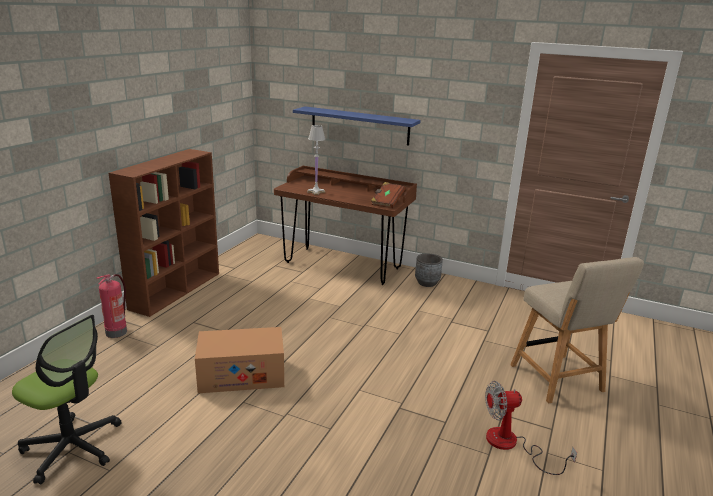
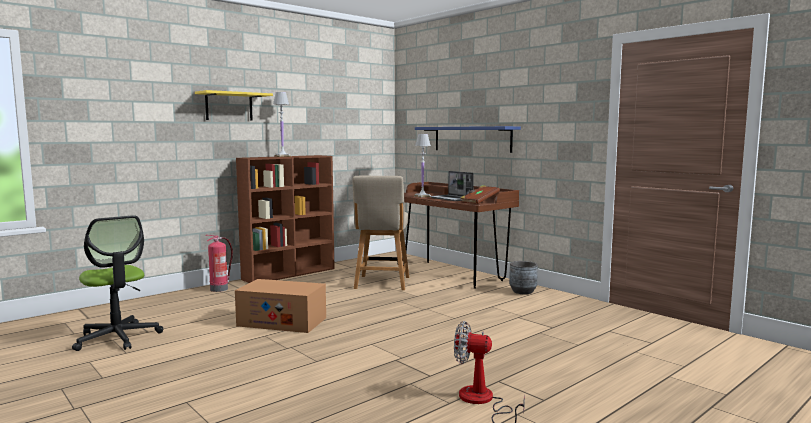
camera: 25 degrees right, 15 degrees down
beige chair [510,257,644,404] -> beige chair moved to [352,176,409,290]
none -> yellow shelf [195,90,273,121]
none -> white table lamp [273,92,291,157]
none -> laptop [430,171,474,201]

